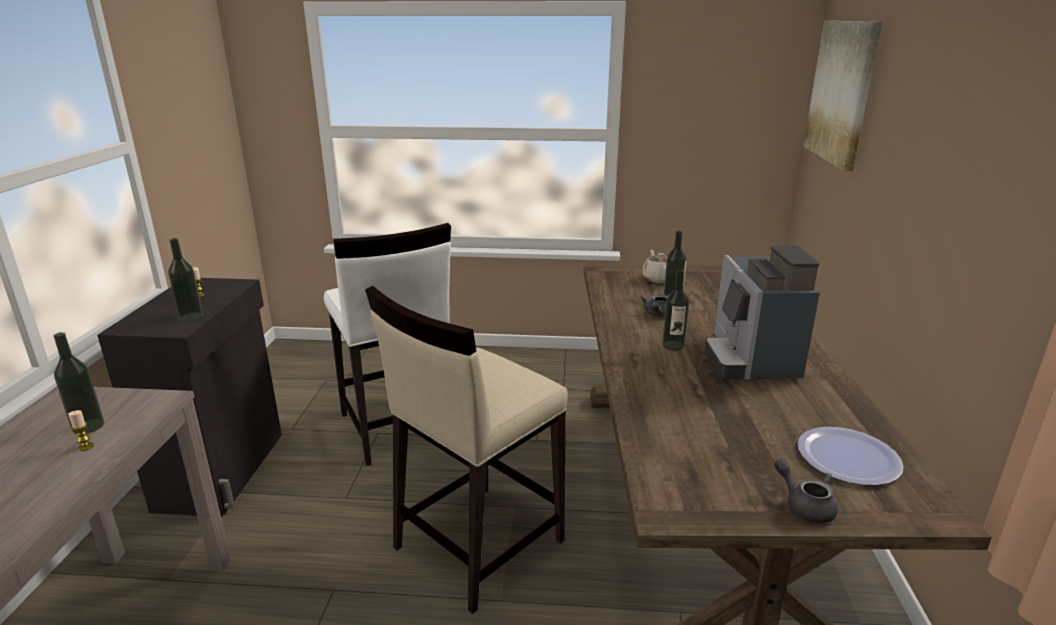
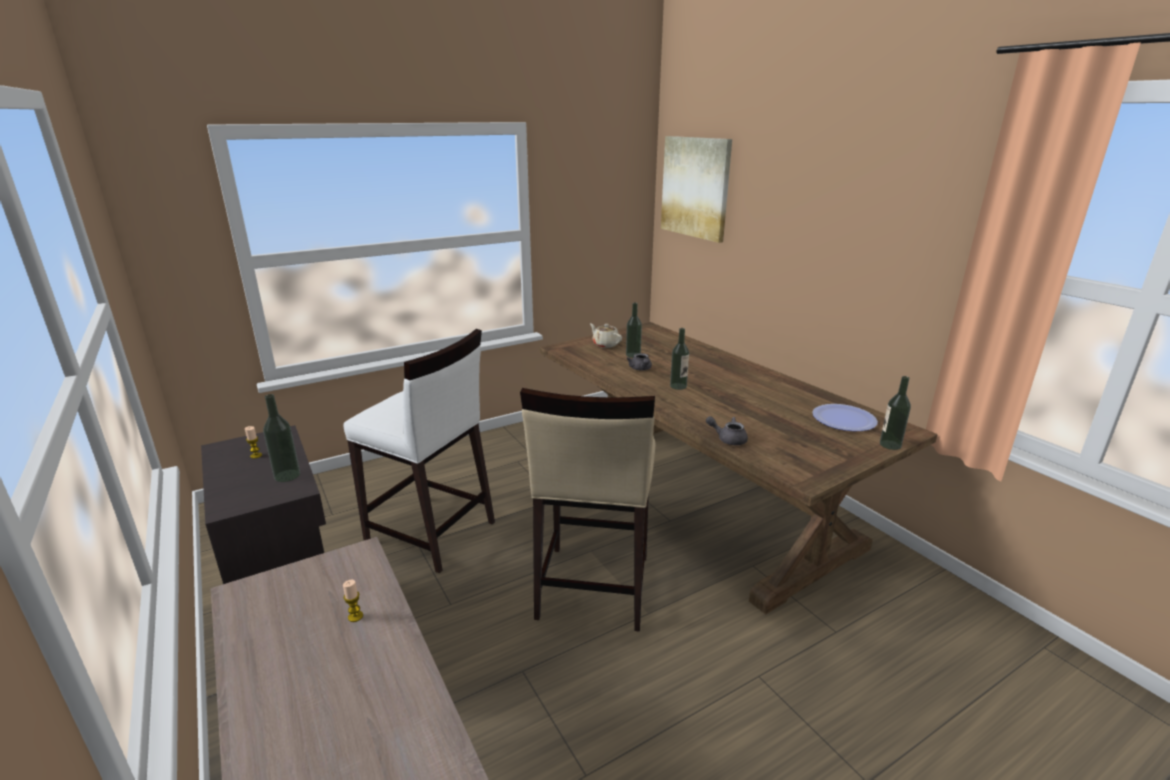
camera: 35 degrees left, 0 degrees up
bottle [53,332,104,434] -> bottle moved to [880,376,911,450]
coffee machine [704,245,820,380] -> none
grey teapot [774,459,838,523] -> grey teapot moved to [706,416,748,445]

